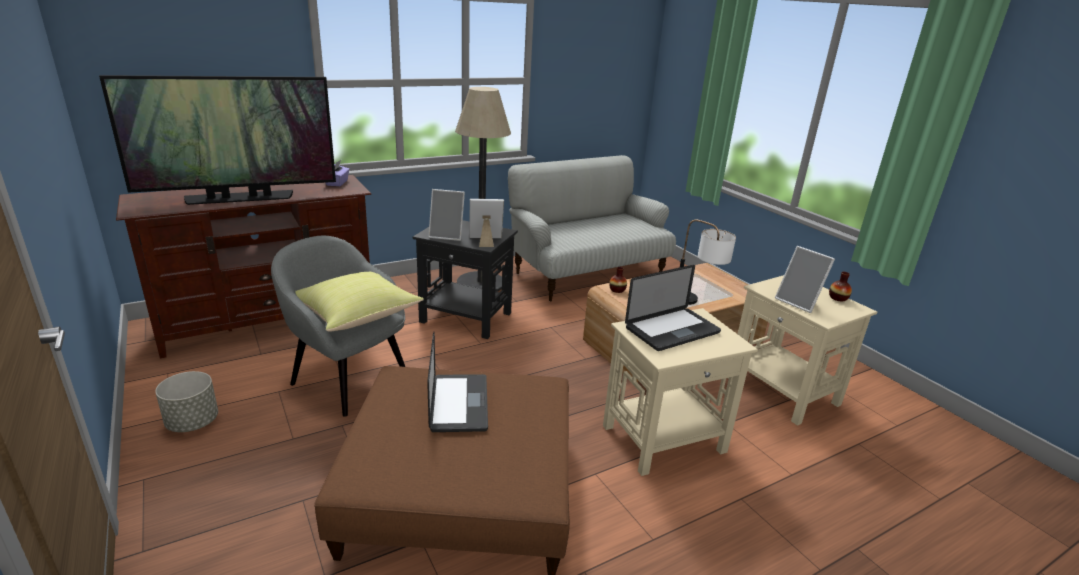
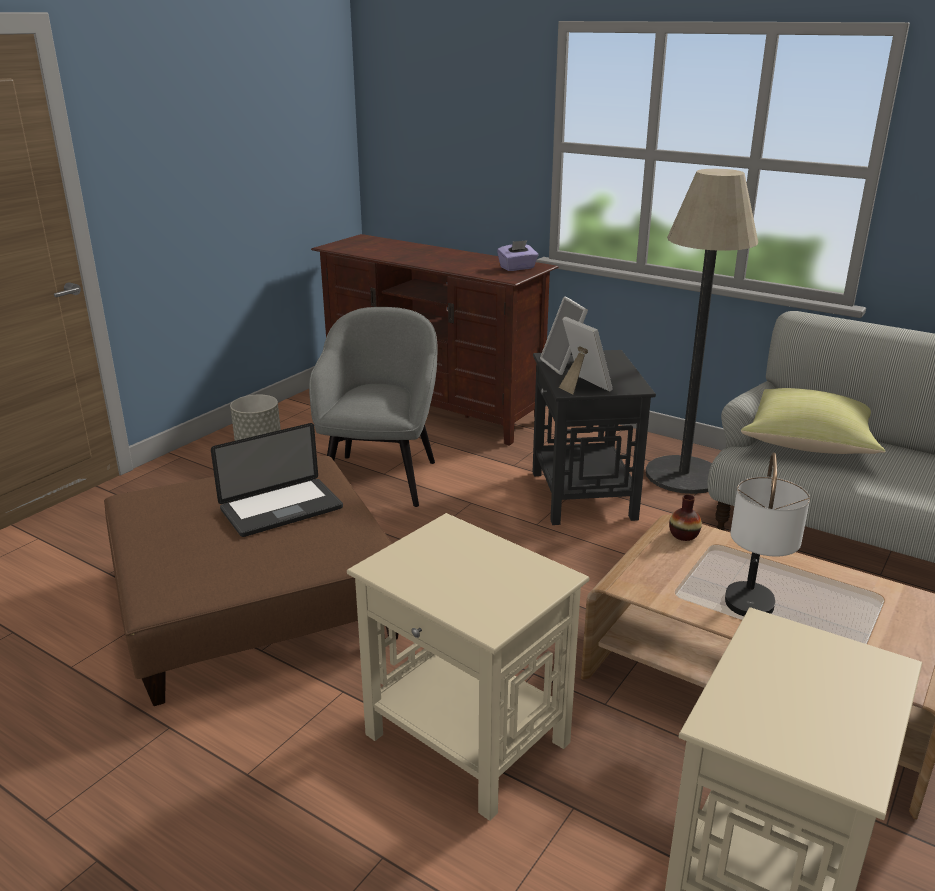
camera: 65 degrees right, 0 degrees up
television [99,75,336,205] -> none
yellow pillow [295,272,424,332] -> yellow pillow moved to [741,388,885,454]
laptop [625,265,721,351] -> none
picture frame [775,246,835,313] -> none
vase [829,272,852,301] -> none

